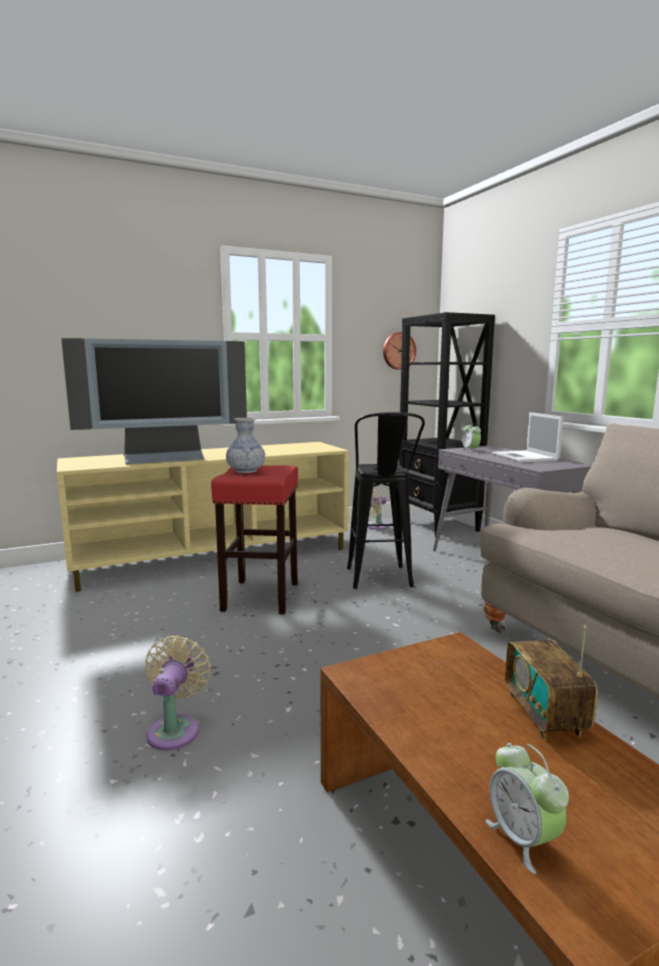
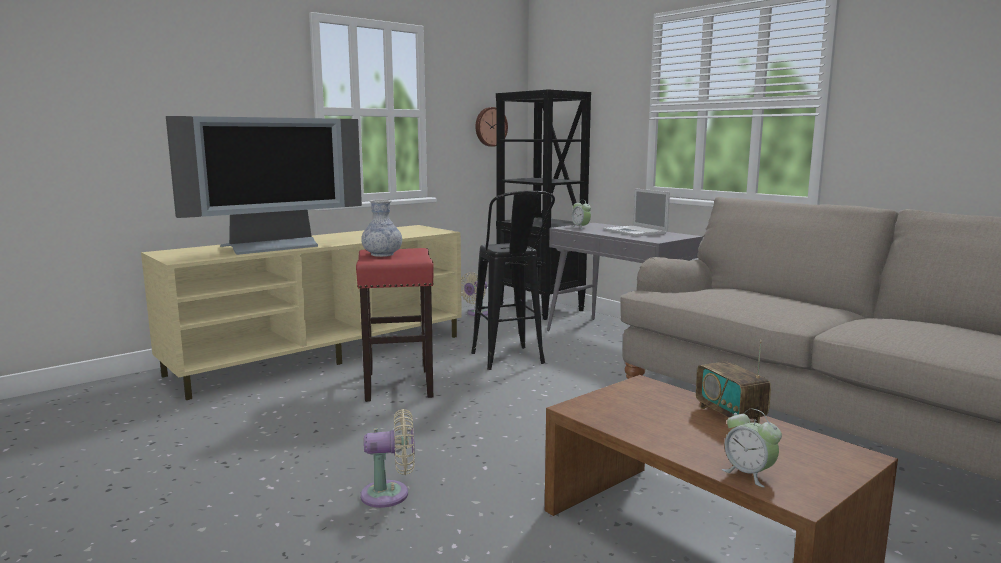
camera: 15 degrees left, 0 degrees up
beige fan [145,636,211,750] -> beige fan turned 90 degrees clockwise [360,409,415,508]

